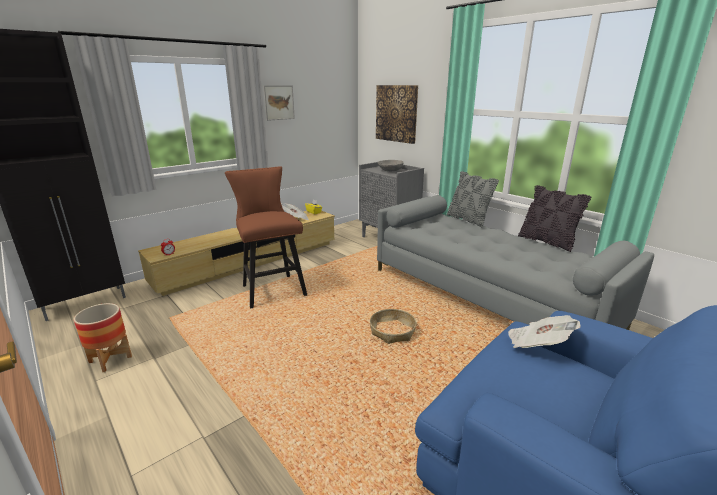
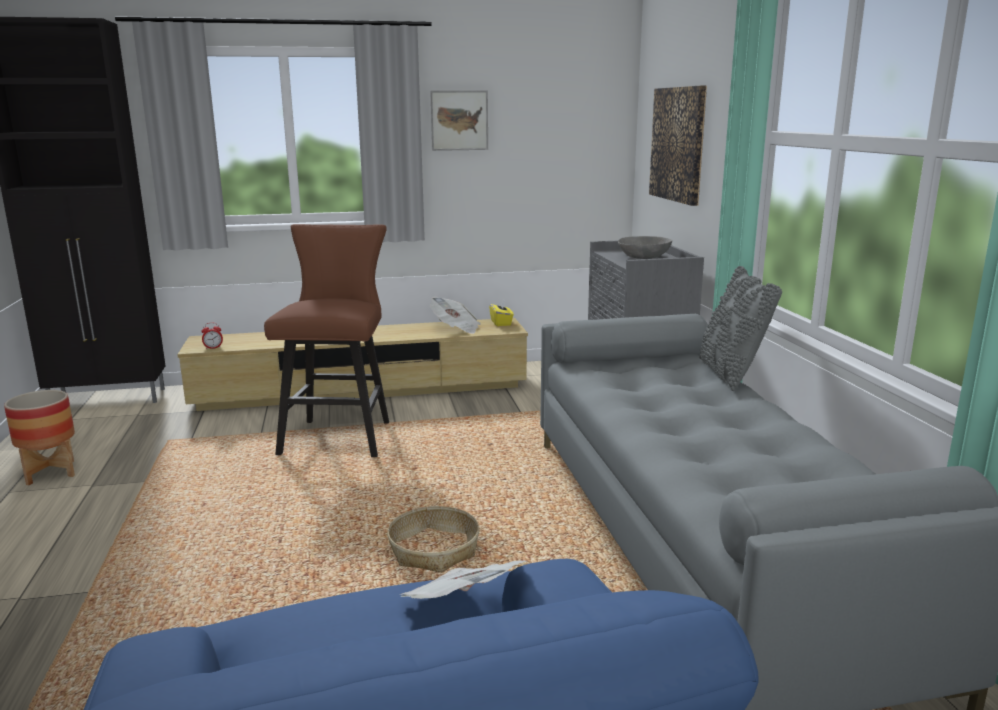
camera: 30 degrees right, 5 degrees down
black pillow [518,185,591,252] -> none

